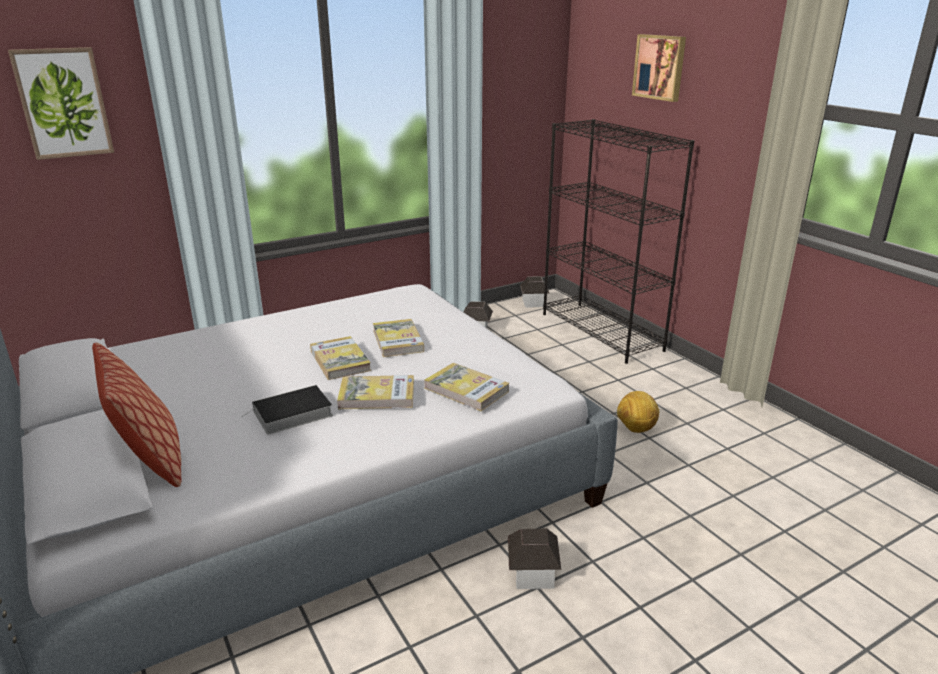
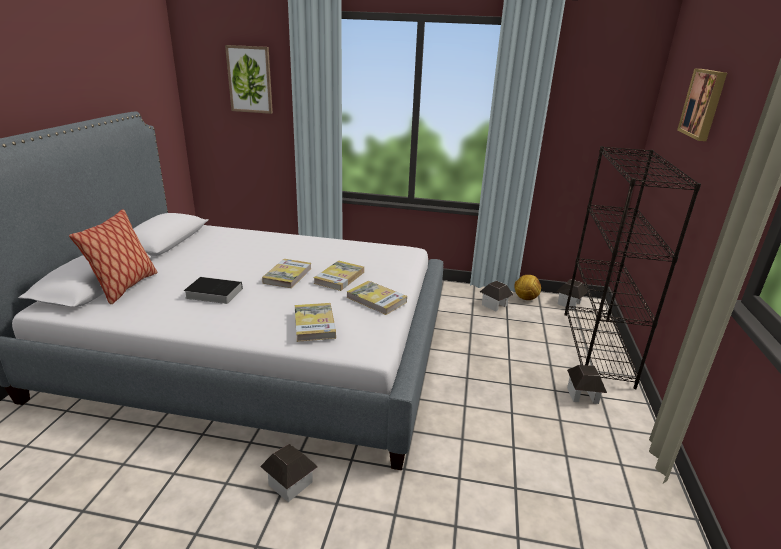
camera: 40 degrees right, 0 degrees up
book [337,375,414,409] -> book moved to [347,281,407,315]
football [617,391,659,433] -> football moved to [514,275,541,300]
none -> toy house [567,365,607,404]

